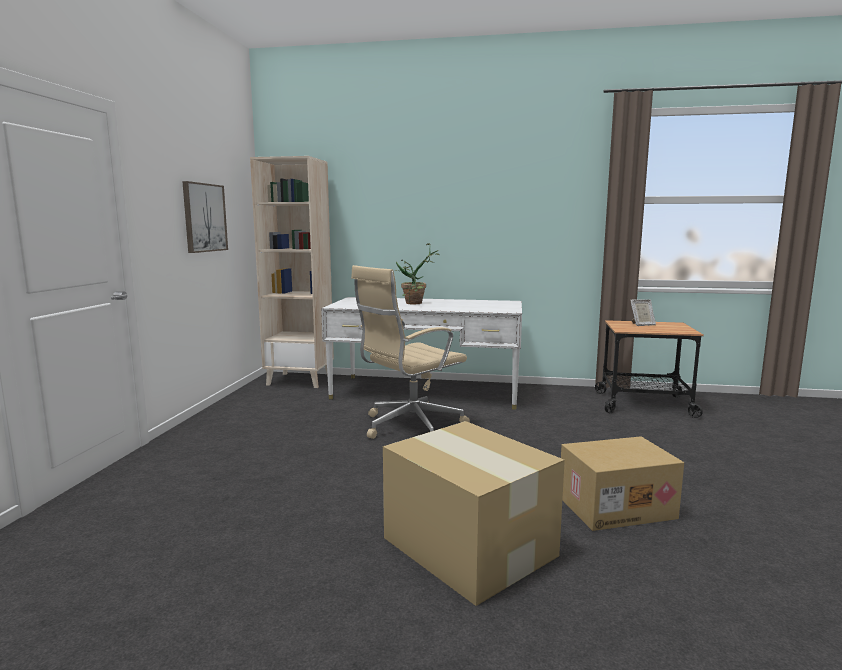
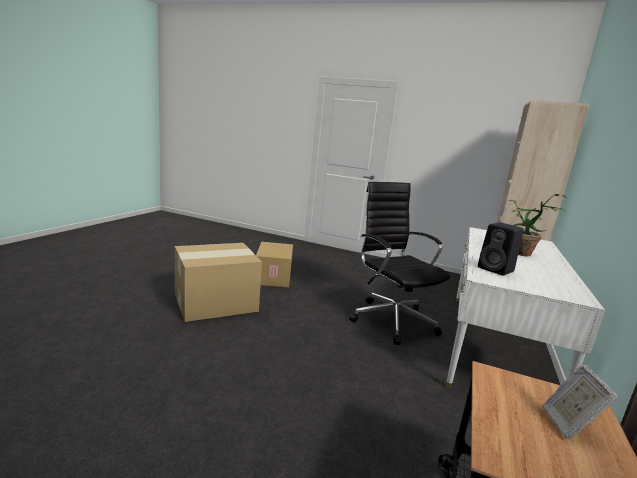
camera: 100 degrees right, 5 degrees up
picture [182,181,228,253] -> none
beige office chair [351,265,470,439] -> black office chair [349,182,450,345]
cardboard box [561,436,684,531] -> cardboard box moved to [256,242,293,287]
none -> black speaker [478,222,524,276]

